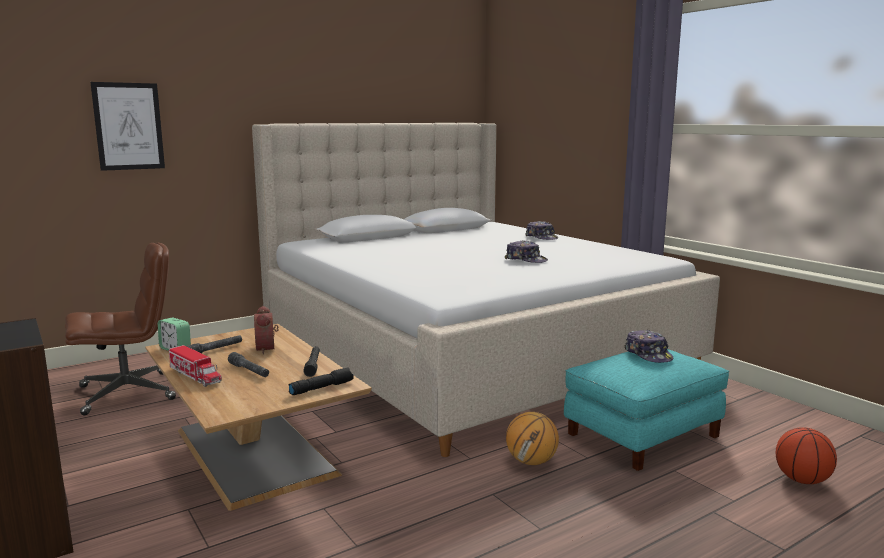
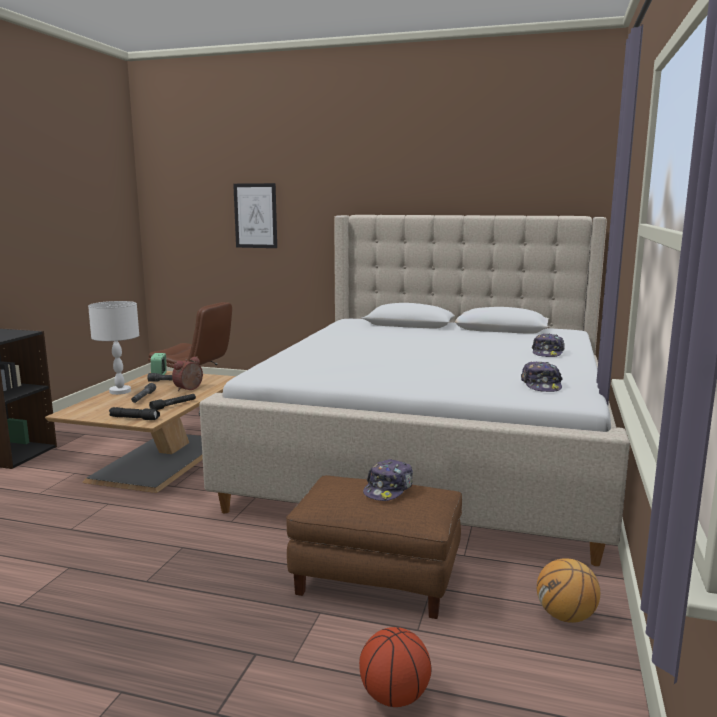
camera: 50 degrees right, 0 degrees up
toy truck [169,345,222,387] -> white table lamp [88,301,139,395]
cap [505,240,548,263] -> cap moved to [521,362,563,392]
basketball [506,412,559,465] -> basketball moved to [537,558,600,623]
turquoise ottoman [564,349,729,471] -> brown ottoman [286,475,462,619]

